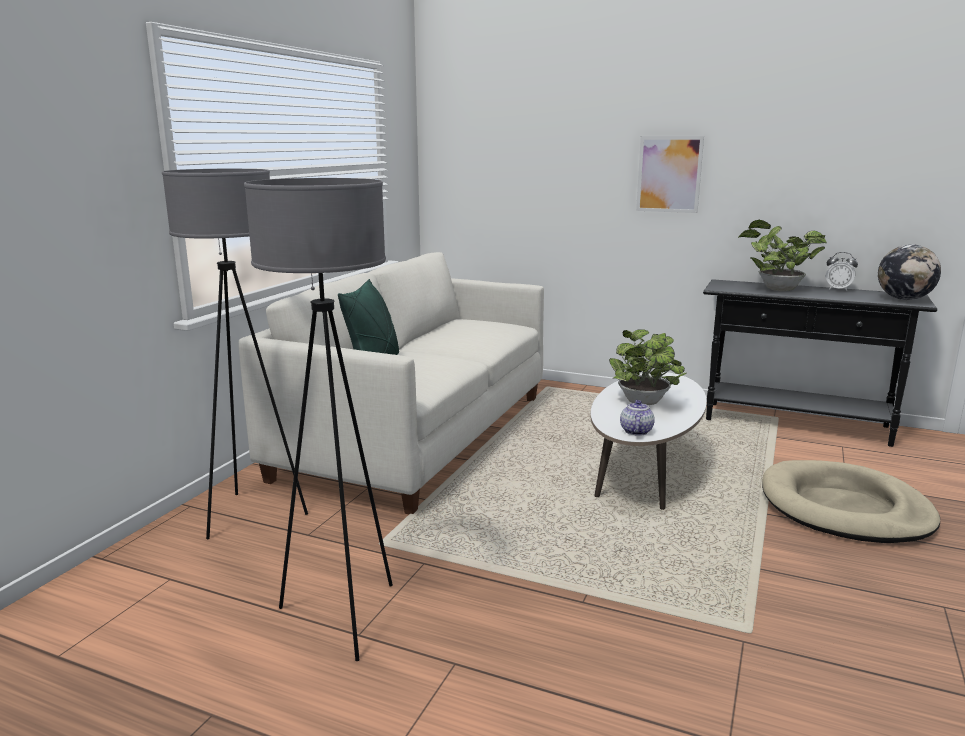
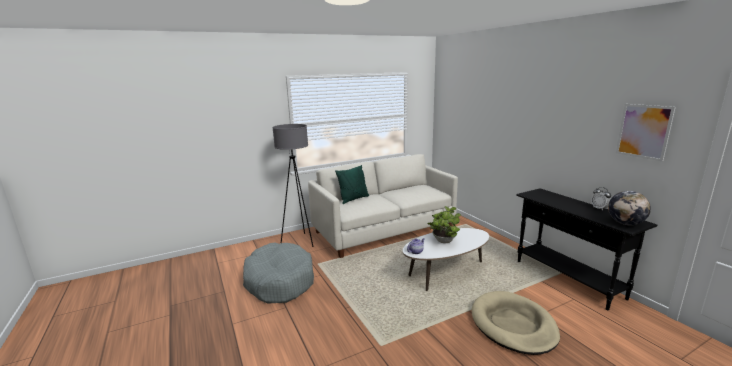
camera: 40 degrees right, 0 degrees up
grey floor lamp [244,178,393,661] -> grey dog bed [243,243,314,304]
picture [636,136,704,213] -> picture moved to [616,104,676,161]
potted plant [738,220,827,291] -> none

